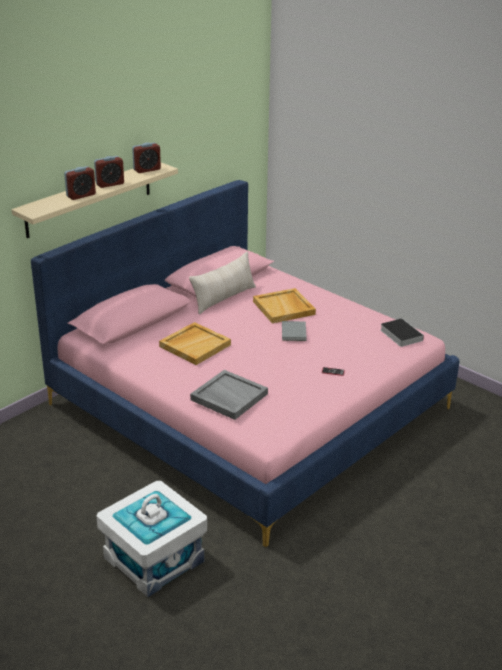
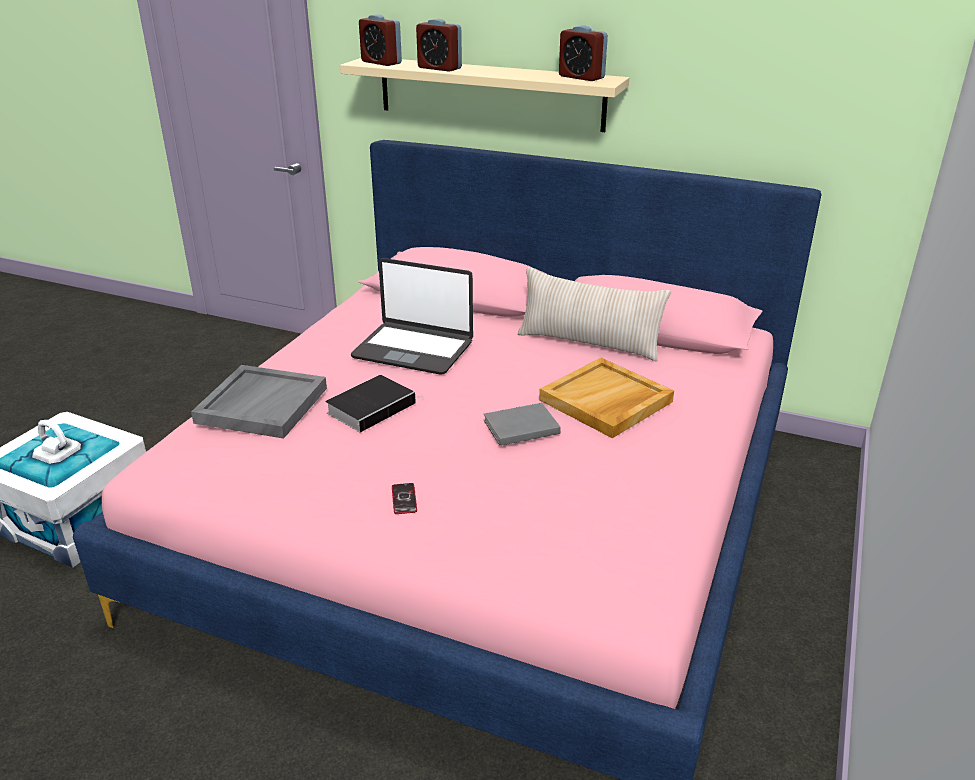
camera: 70 degrees right, 0 degrees up
alarm clock [94,156,124,188] -> alarm clock moved to [359,14,402,66]
beige tray [159,322,231,365] -> laptop [351,258,473,375]
book [380,318,424,347] -> book moved to [325,375,420,433]

